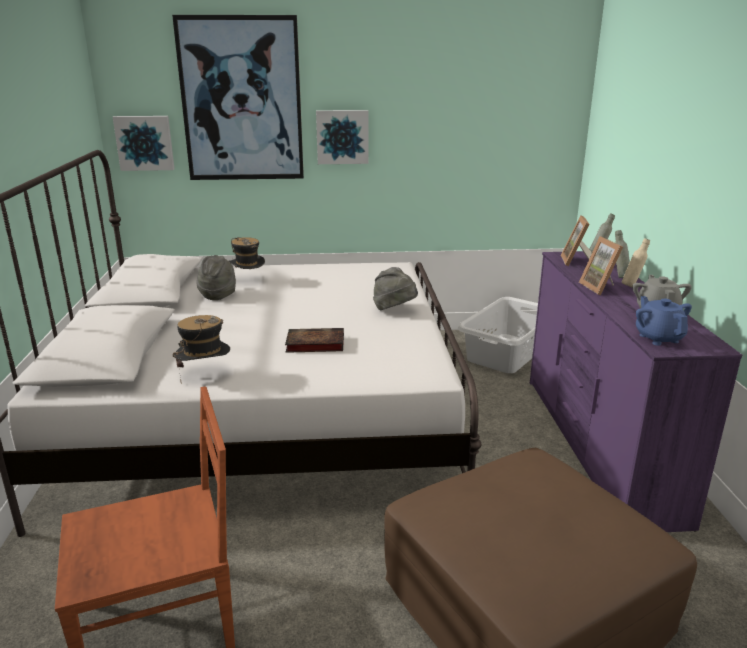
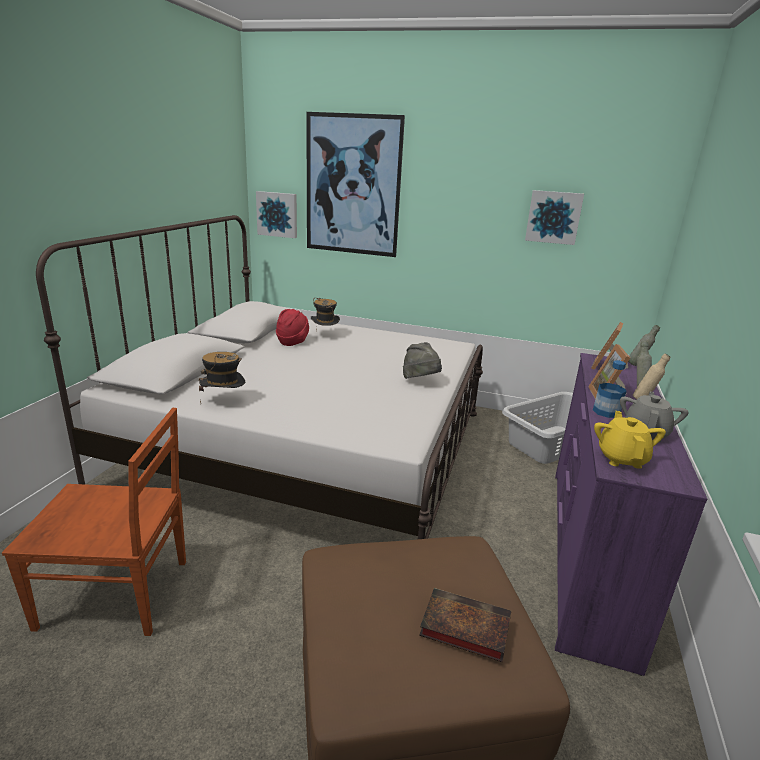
camera: 20 degrees right, 0 degrees up
grey hat [196,255,236,300] -> red hat [276,309,309,346]
book [285,328,344,353] -> book moved to [419,588,511,662]
picture [316,110,369,164] -> picture moved to [525,190,584,245]
blue teapot [636,296,692,346] -> yellow teapot [594,411,666,469]
none -> bottle [593,360,627,418]

